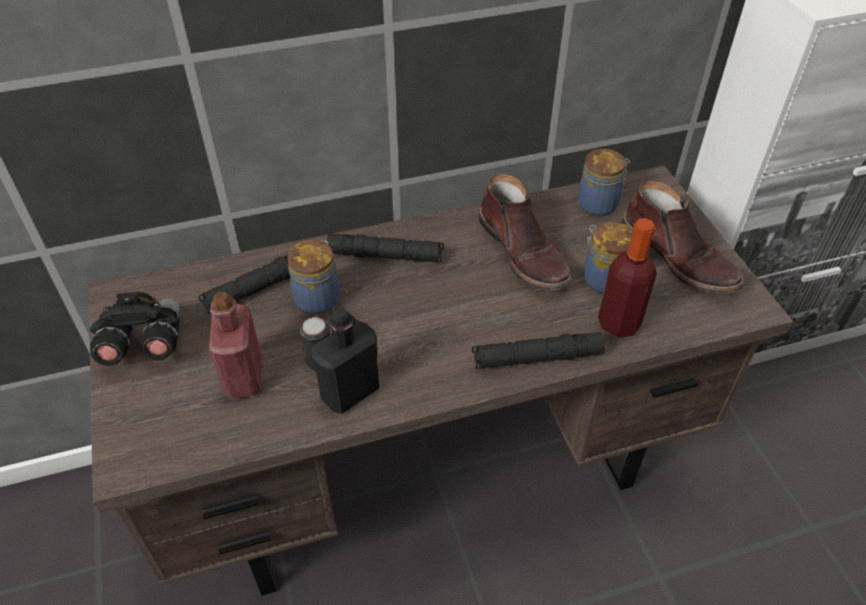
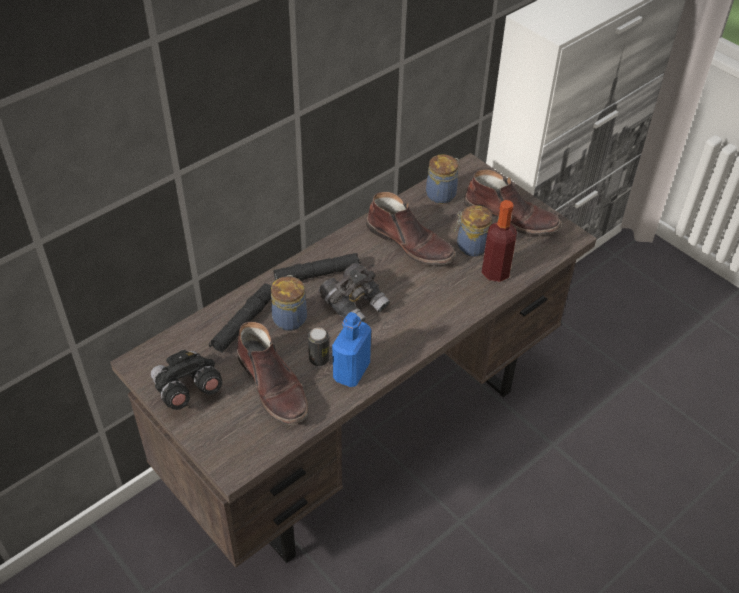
camera: 25 degrees left, 0 degrees up
red bottle [209,292,262,398] -> brown boot [237,322,308,425]
black bottle [311,307,379,414] -> blue bottle [332,312,371,387]
black flashlight [472,332,605,369] -> none
none -> grey binoculars [319,263,390,322]

